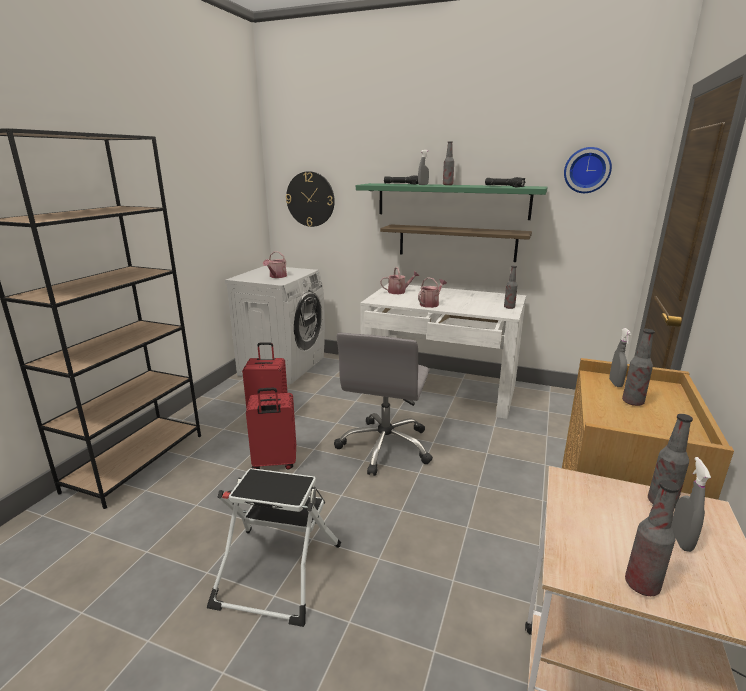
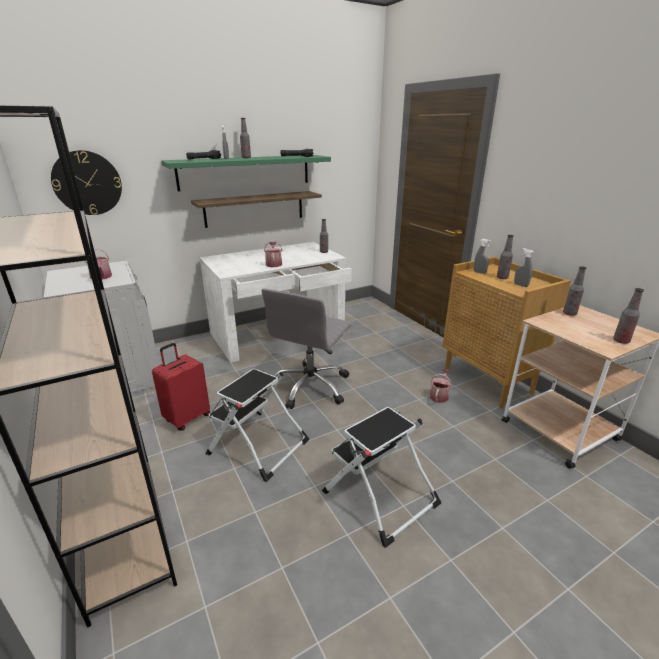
camera: 50 degrees left, 5 degrees up
red suitcase [246,387,296,469] -> step ladder [205,369,309,482]
grey office chair [334,333,433,476] -> grey office chair turned 60 degrees clockwise [262,288,351,409]
watering can [380,267,419,294] -> watering can moved to [430,369,452,403]
wall clock [564,147,612,193] -> none
grey spray bottle [671,457,711,552] -> grey spray bottle moved to [514,248,534,287]

